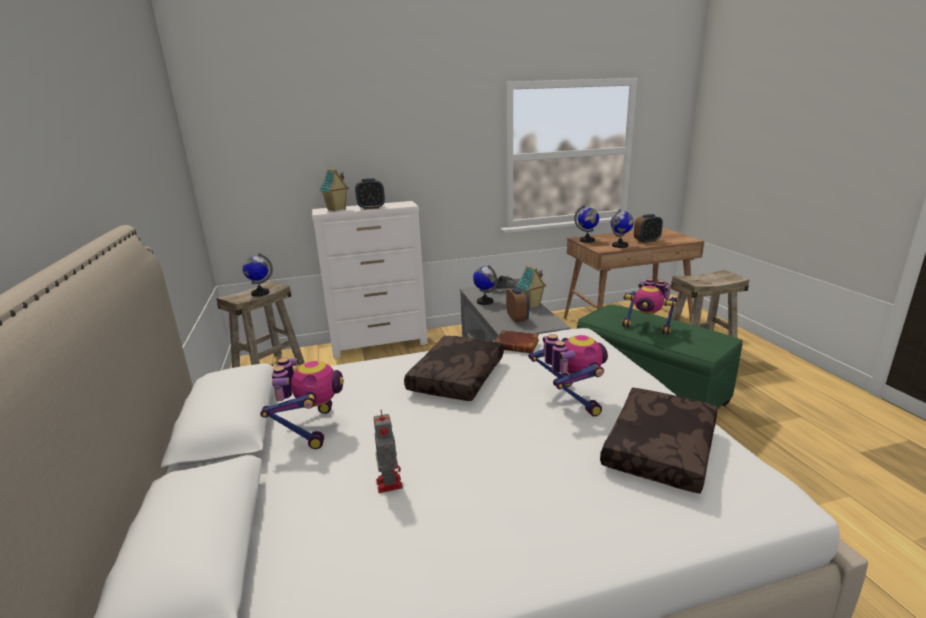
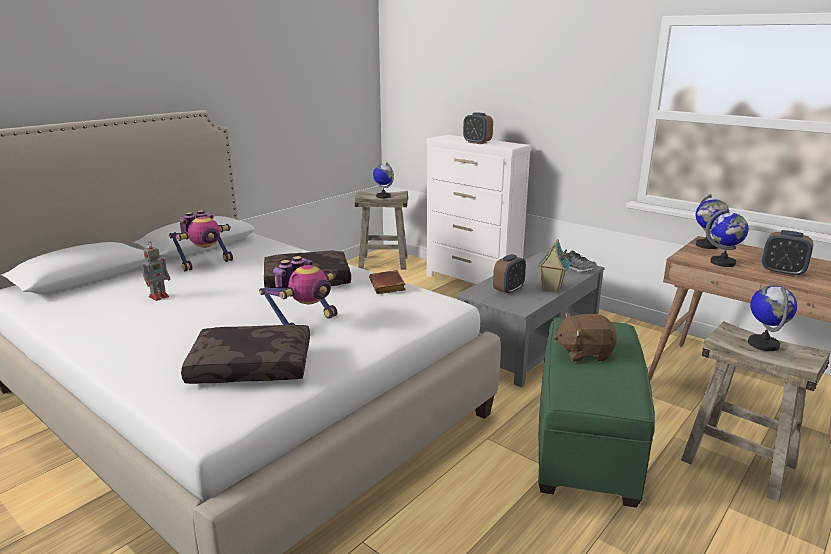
camera: 55 degrees right, 0 degrees up
toy house [319,168,349,211] -> none
globe [473,265,497,305] -> globe moved to [748,285,797,351]
toy robot [622,279,678,335] -> brown plush toy [554,313,617,362]

